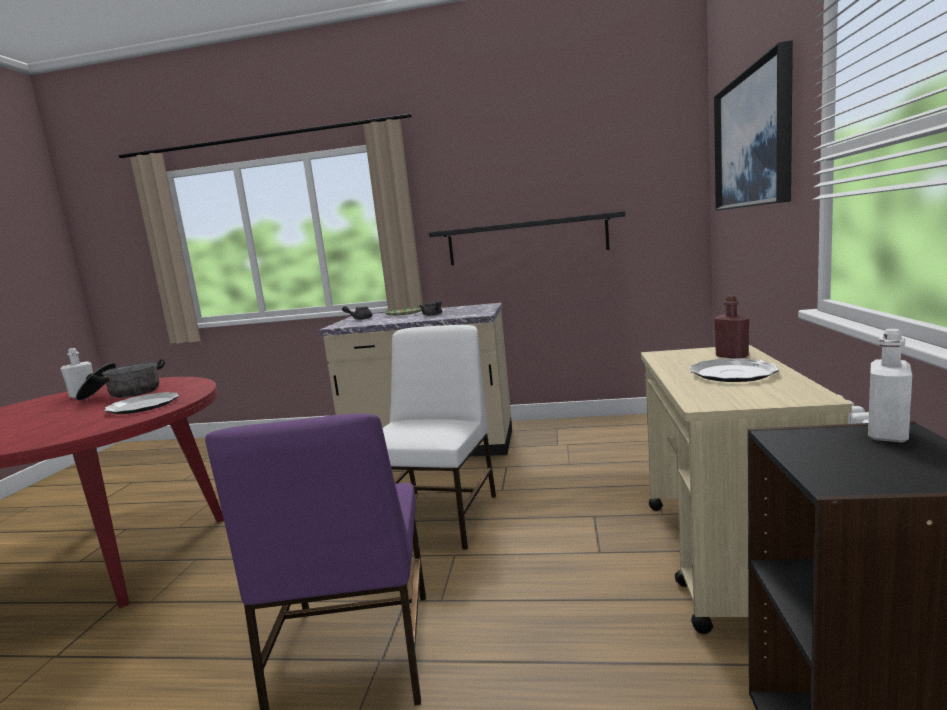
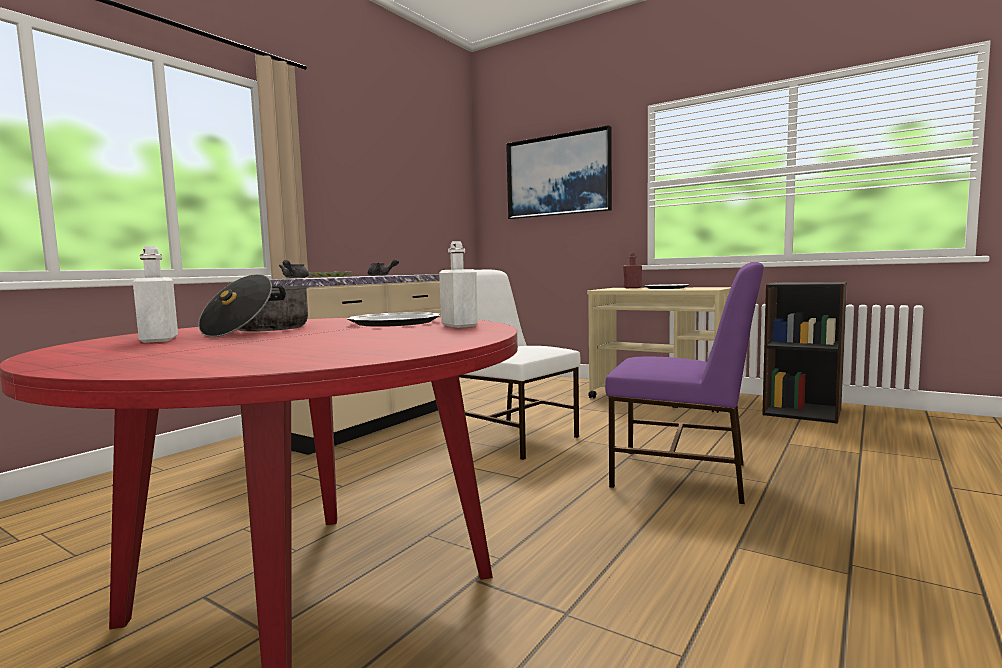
camera: 65 degrees left, 5 degrees down
black shelf [429,211,625,265] -> none
white bottle [868,329,912,442] -> white bottle moved to [439,241,478,328]

